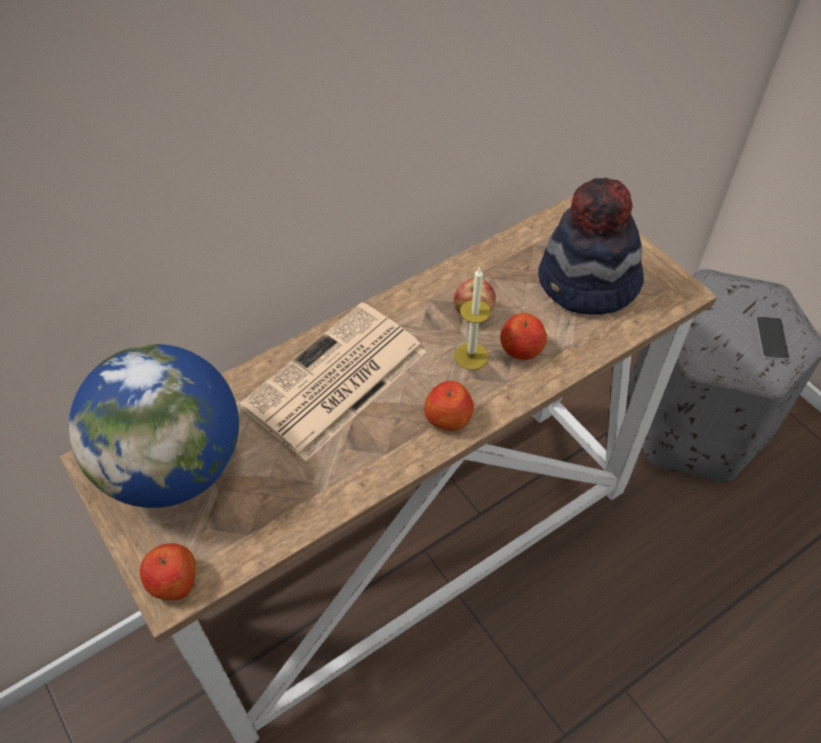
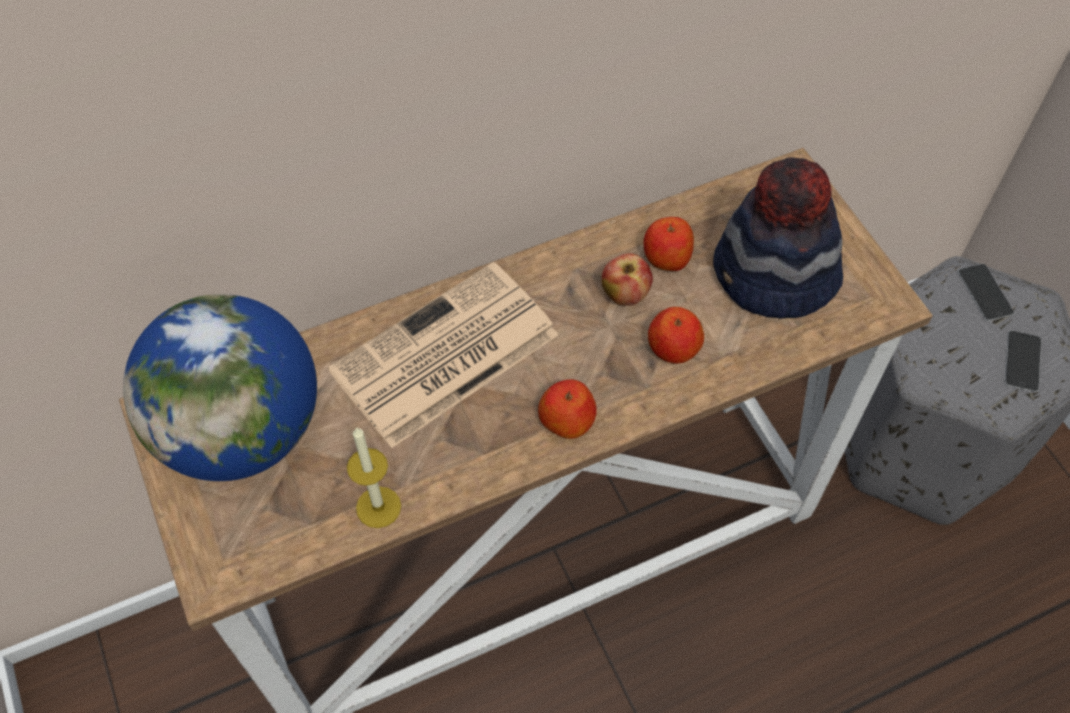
camera: 10 degrees right, 5 degrees up
apple [140,543,196,600] -> apple moved to [644,217,694,271]
candle [454,267,491,370] -> candle moved to [347,427,401,528]
none -> phone [958,264,1014,321]

